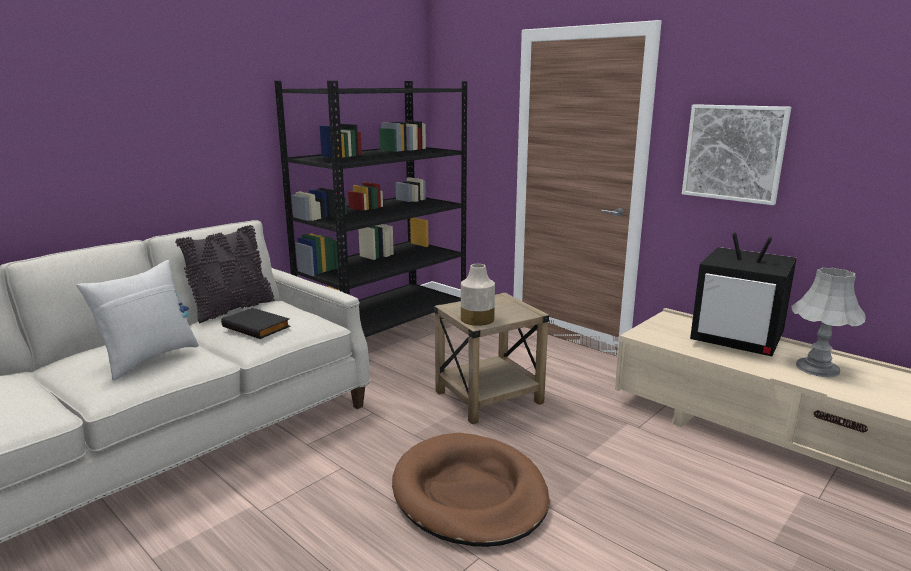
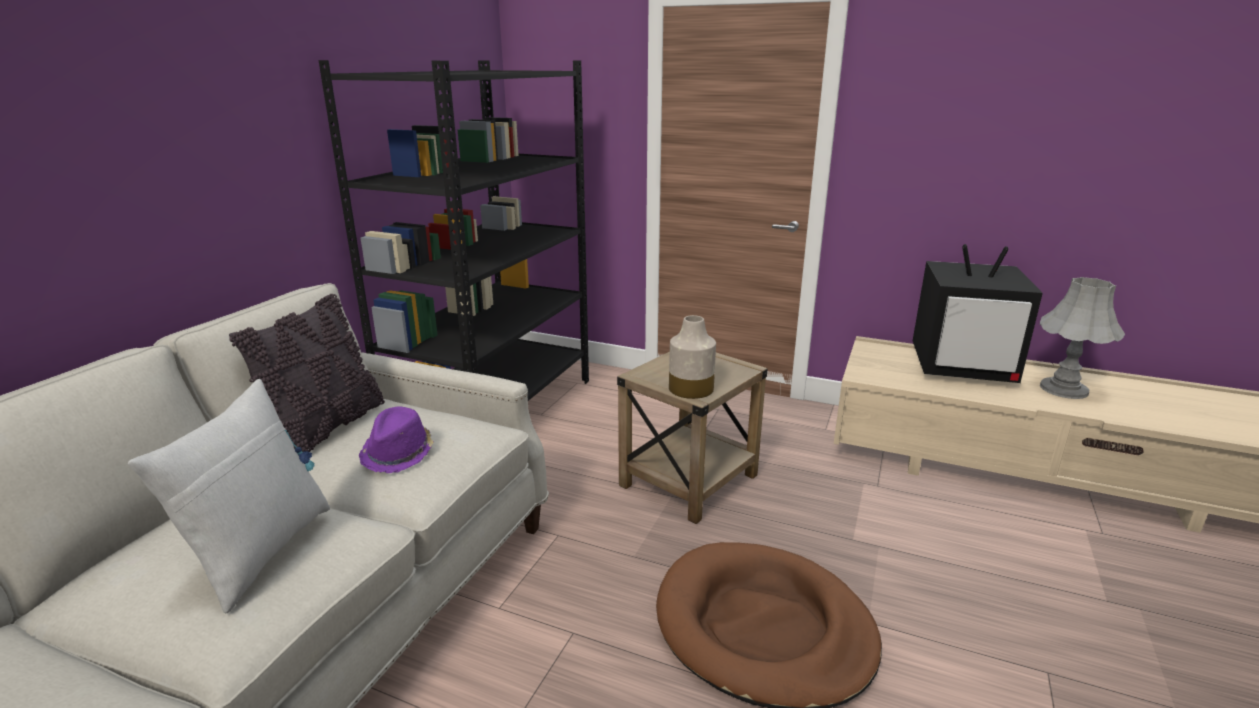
camera: 20 degrees left, 5 degrees up
black book [221,308,290,339] -> purple hat [359,406,434,473]
picture [682,104,791,205] -> none

